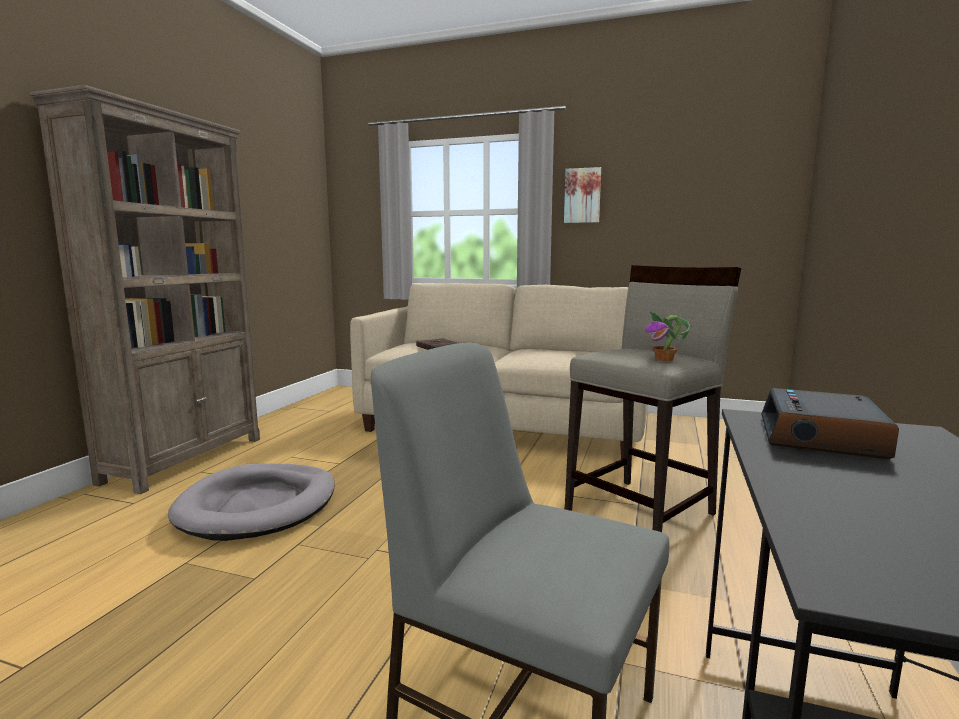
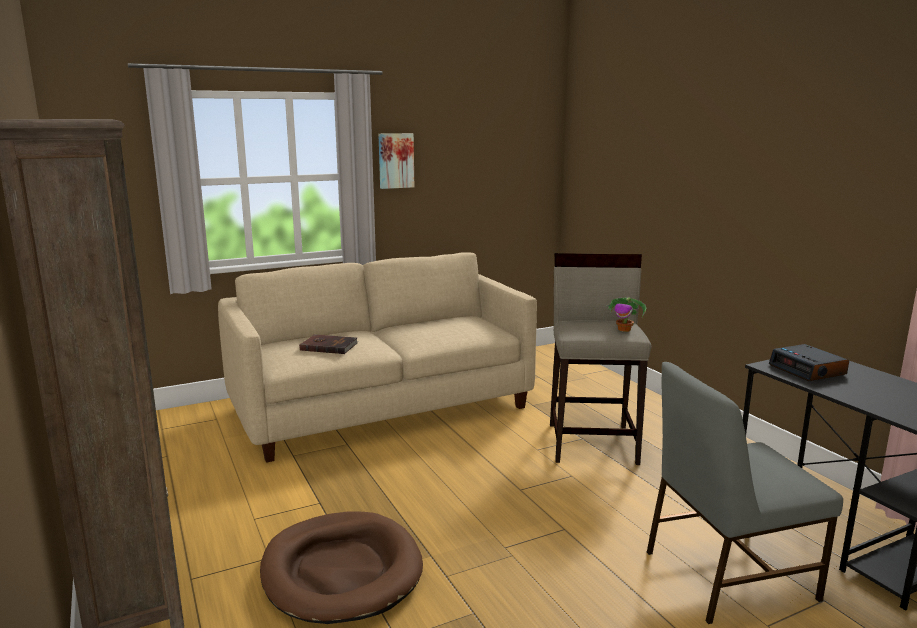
camera: 45 degrees left, 5 degrees up
grey dog bed [168,464,335,541] -> brown dog bed [260,511,423,624]

